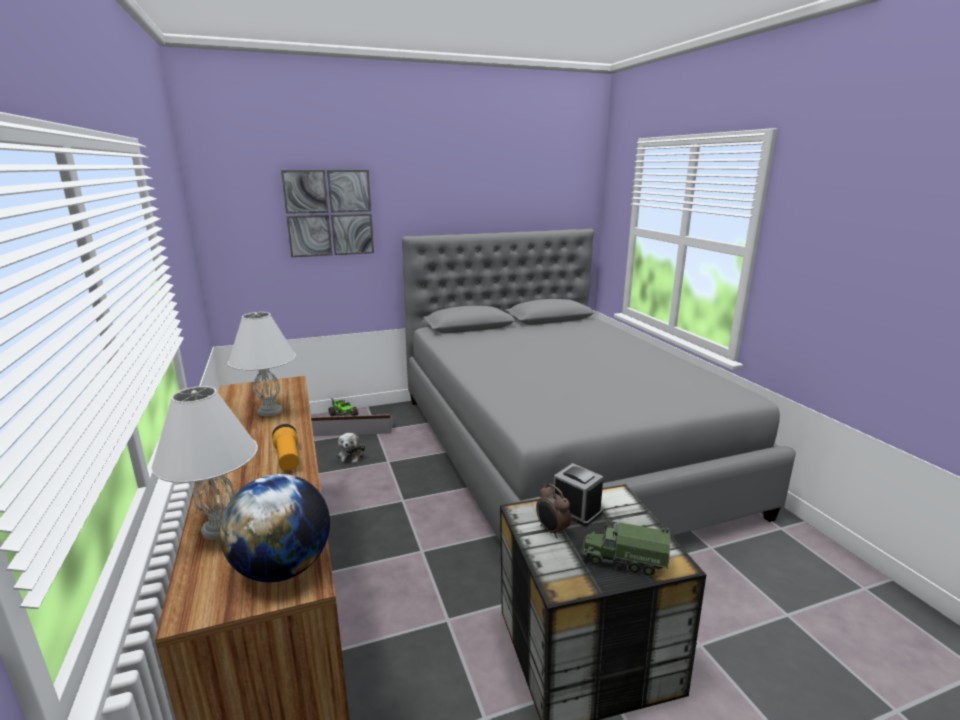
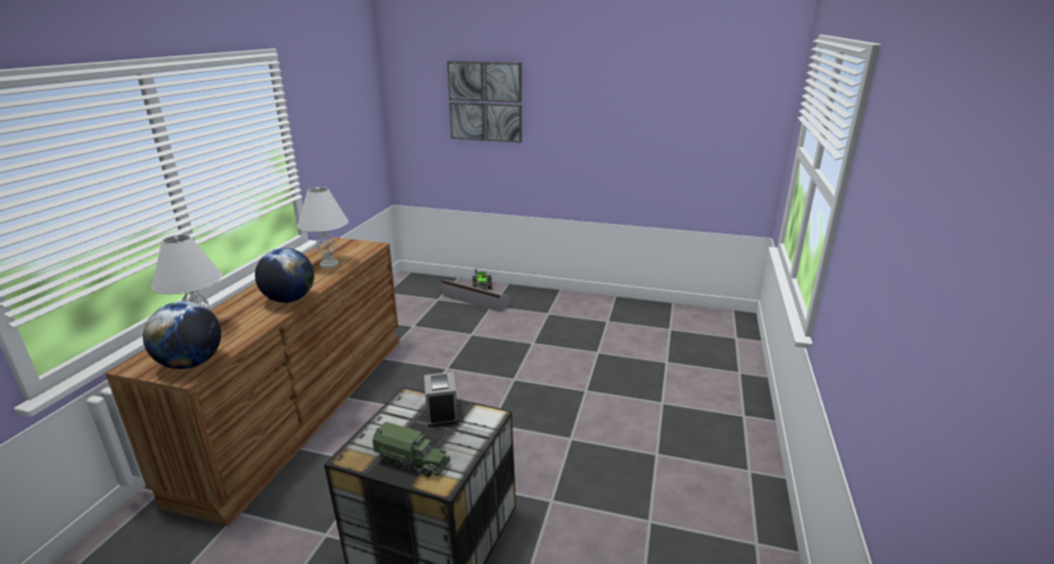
camera: 35 degrees right, 5 degrees up
flashlight [272,424,299,471] -> globe [255,248,314,303]
plush toy [338,433,365,463] -> none
grey bed [402,229,796,543] -> none
alarm clock [536,484,571,538] -> none
toy truck [581,522,670,576] -> toy truck turned 150 degrees clockwise [372,421,450,477]

